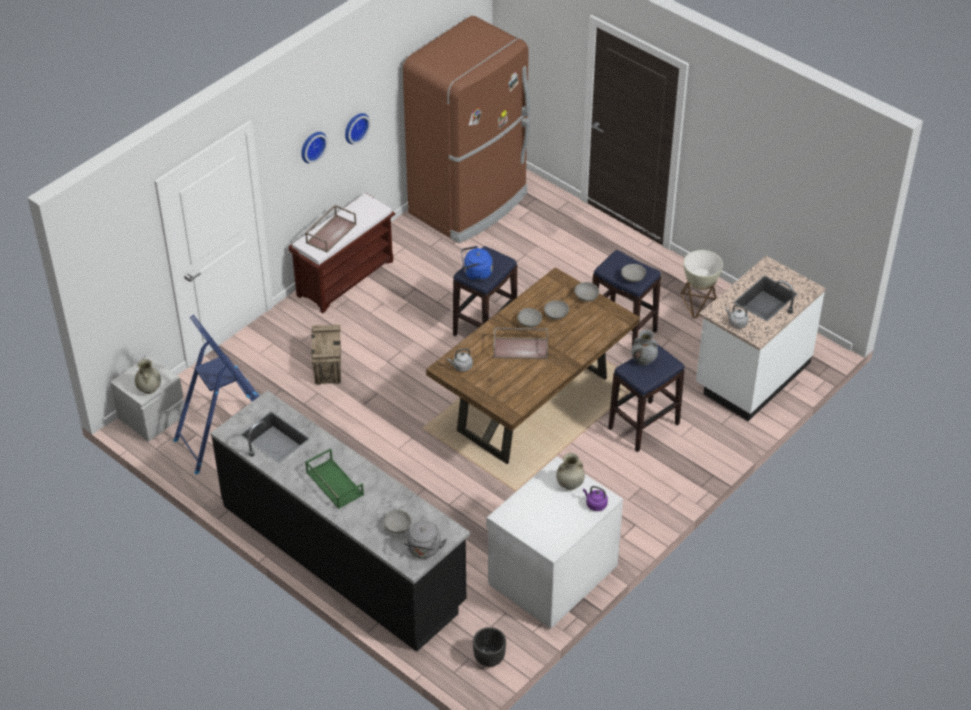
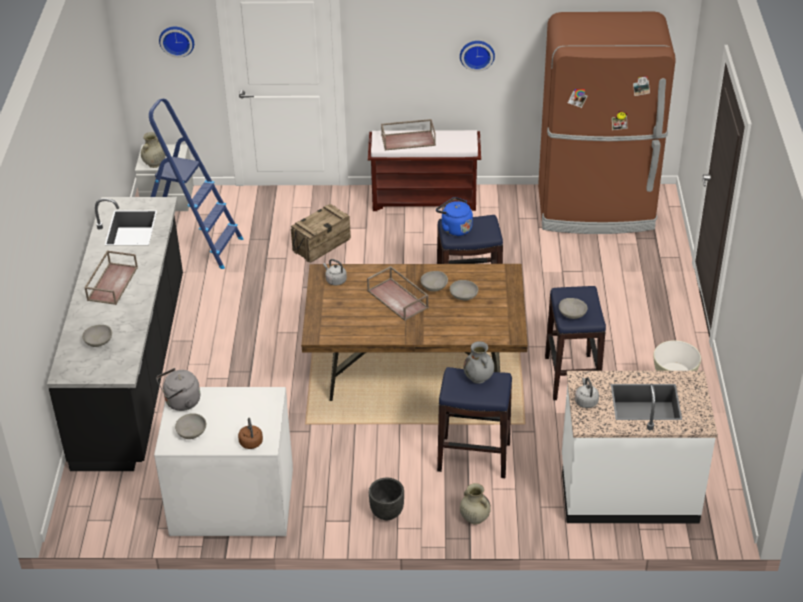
camera: 50 degrees right, 5 degrees down
wall clock [302,132,328,163] -> wall clock moved to [159,27,194,58]
green tray [305,448,364,509] -> brown tray [85,250,138,305]
grey kettle [403,520,447,559] -> grey kettle moved to [156,368,200,411]
black planter [473,627,506,667] -> black planter moved to [369,478,404,520]
beige vase [556,453,585,490] -> beige vase moved to [460,483,491,524]
grey bowl [574,282,599,302] -> grey bowl moved to [175,413,206,439]
purple kettle [583,486,608,511] -> brown kettle [238,418,263,449]

